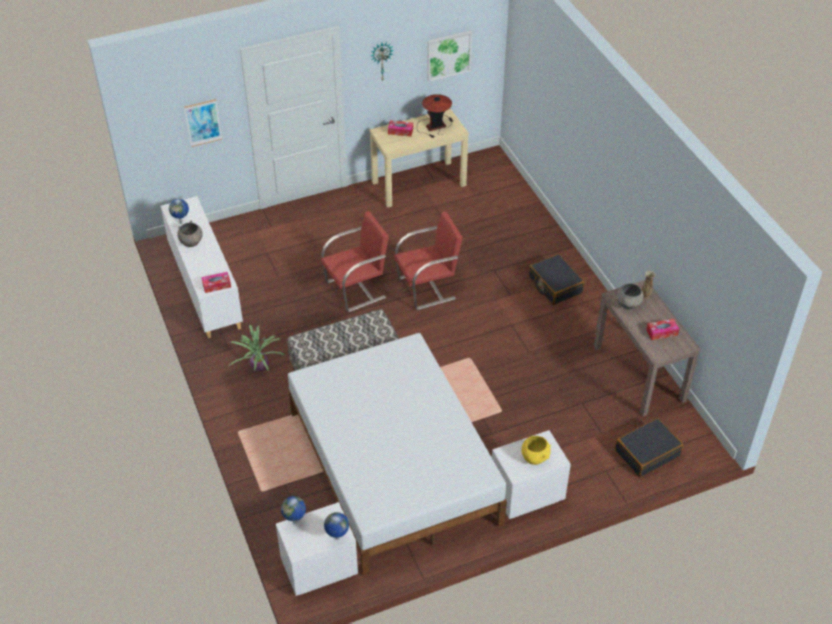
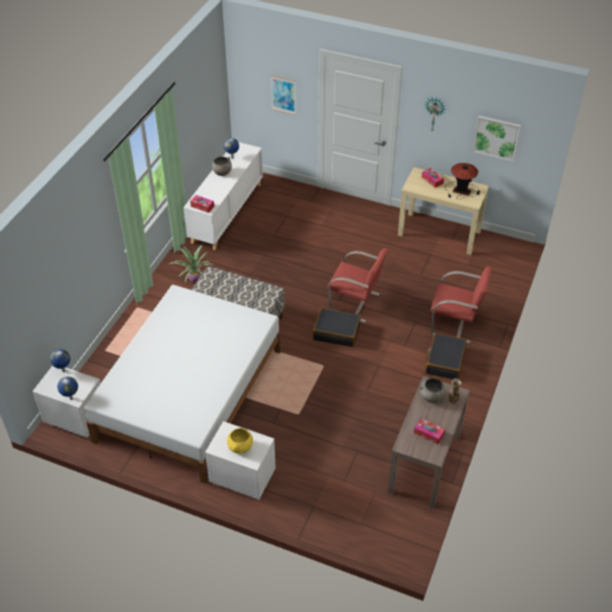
camera: 45 degrees right, 0 degrees up
red chair [321,211,389,312] -> red chair moved to [430,266,492,343]
black suitcase [615,418,683,477] -> black suitcase moved to [313,308,361,347]

